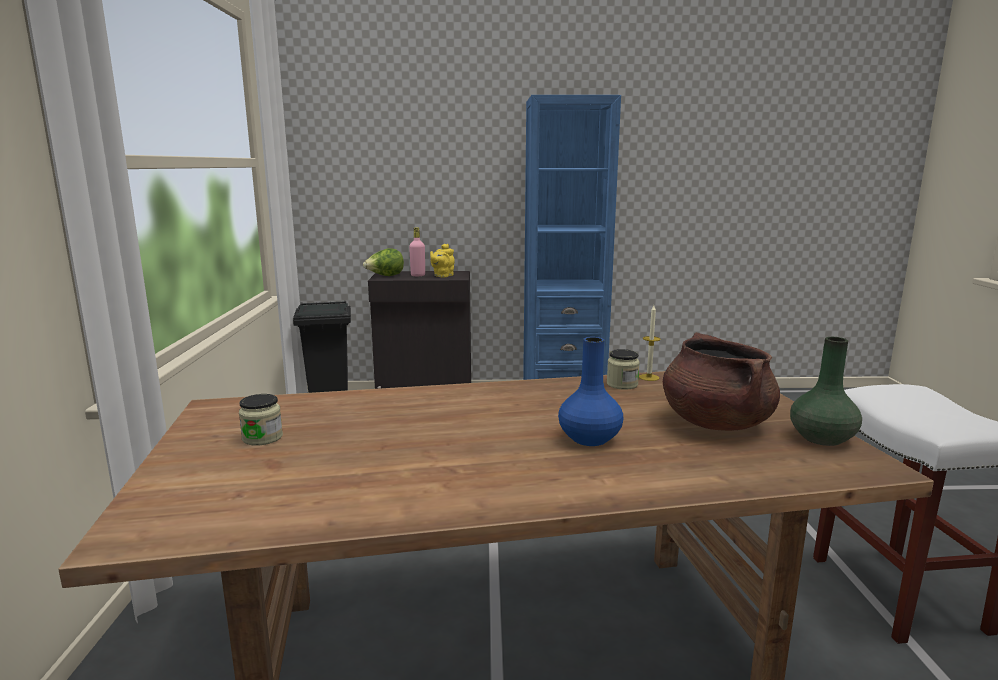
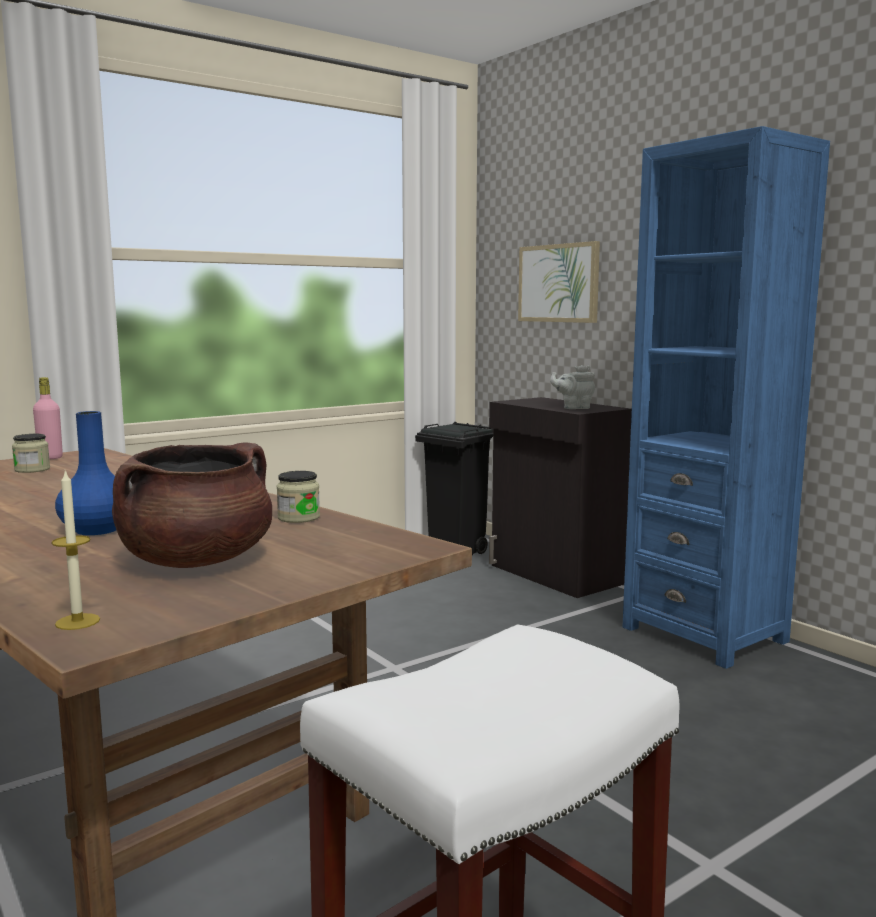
camera: 55 degrees right, 5 degrees down
lettuce [363,248,404,276] -> none
pink bottle [409,227,425,276] -> pink bottle moved to [33,377,63,460]
yellow teapot [430,244,455,277] -> grey teapot [550,365,595,409]
candle [639,305,660,381] -> candle moved to [51,470,100,630]
green vase [790,337,862,446] -> none
none -> picture [518,241,600,323]

